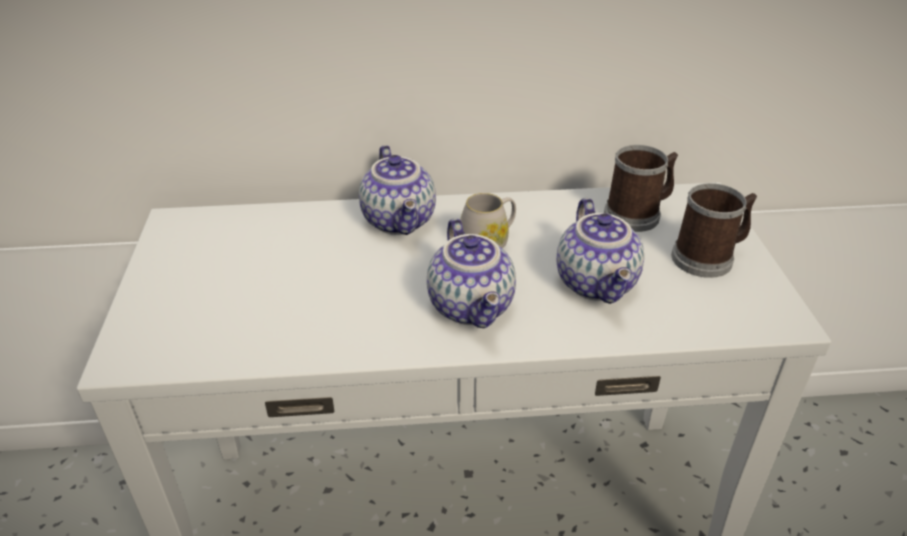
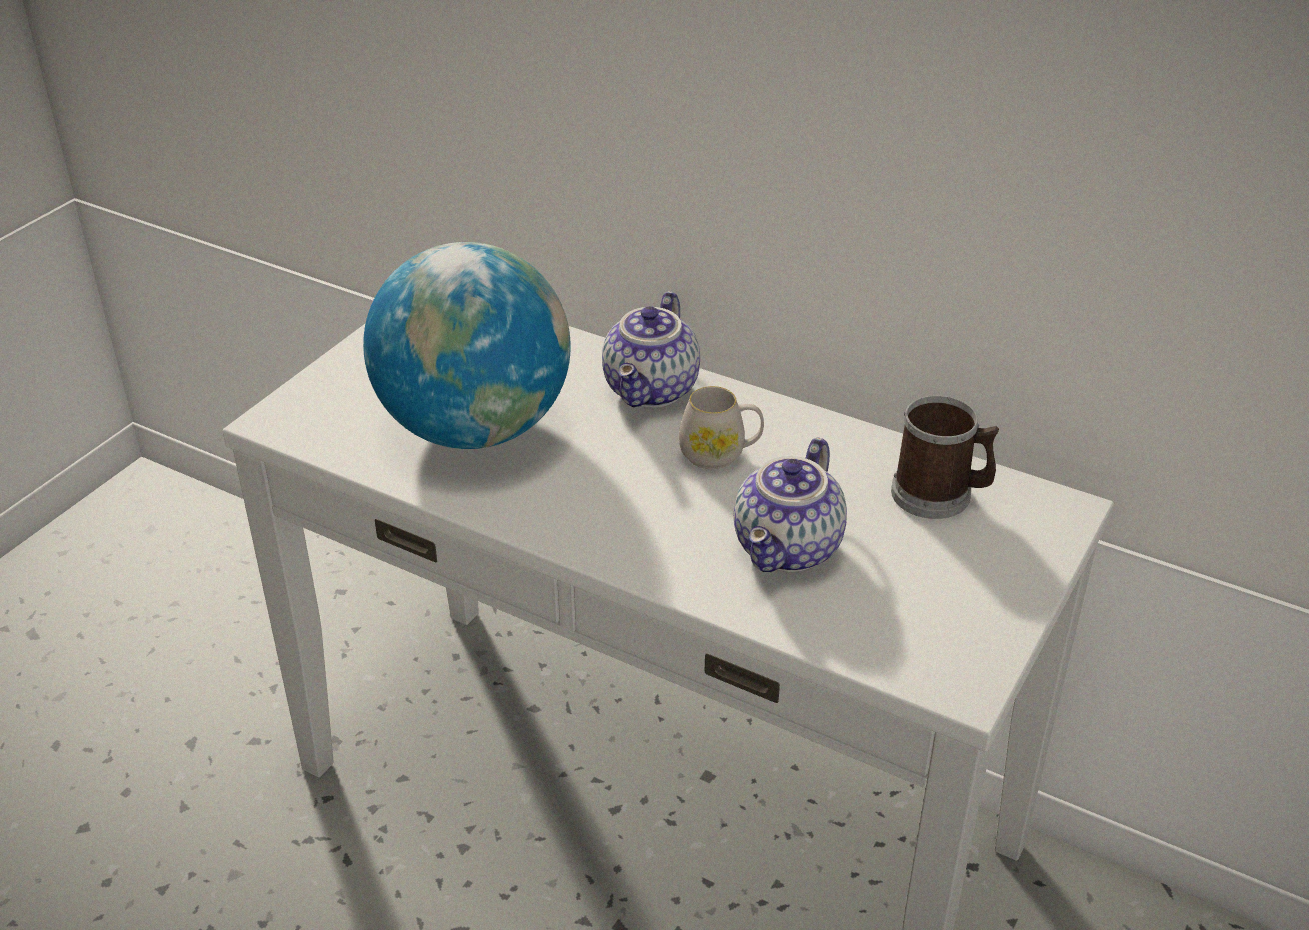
camera: 35 degrees right, 0 degrees up
teapot [427,218,516,328] -> none
mug [672,183,757,278] -> none
none -> globe [363,242,571,449]

